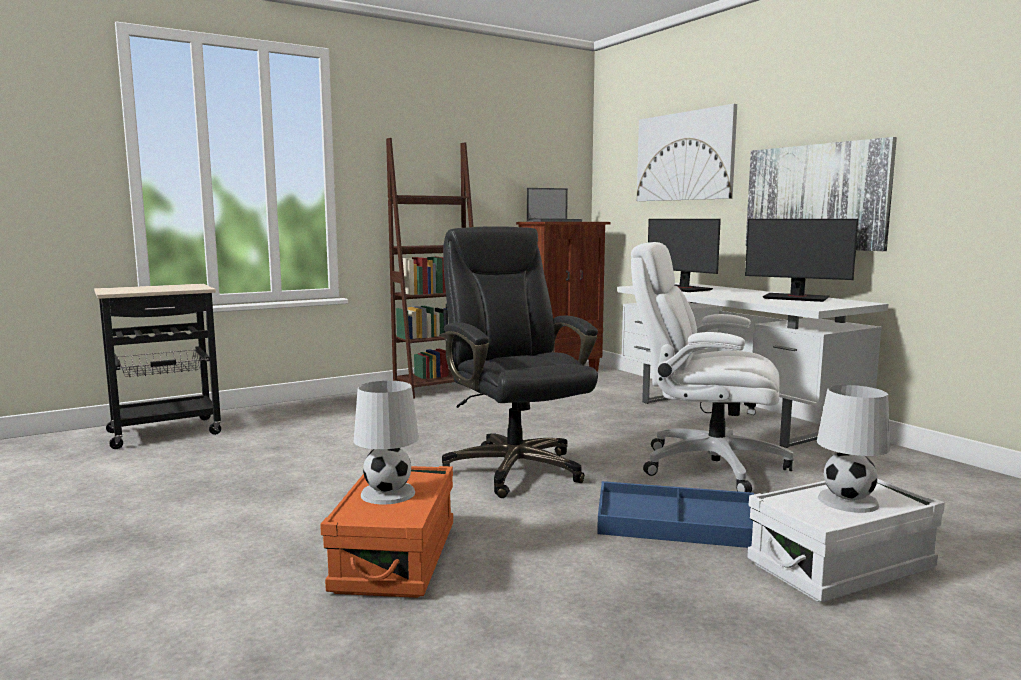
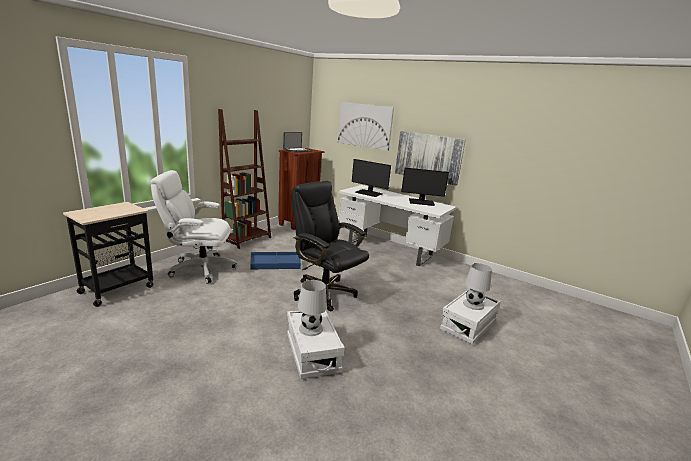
camera: 25 degrees left, 10 degrees up
orange storage box [320,466,453,598] -> white storage box [287,311,345,379]
blue storage box [597,481,754,548] -> blue storage box moved to [250,252,301,269]
white office chair [631,242,794,492] -> white office chair moved to [151,170,237,284]

